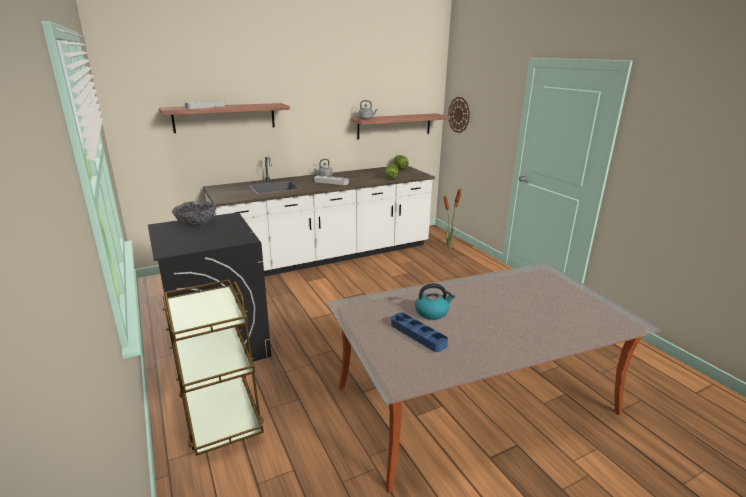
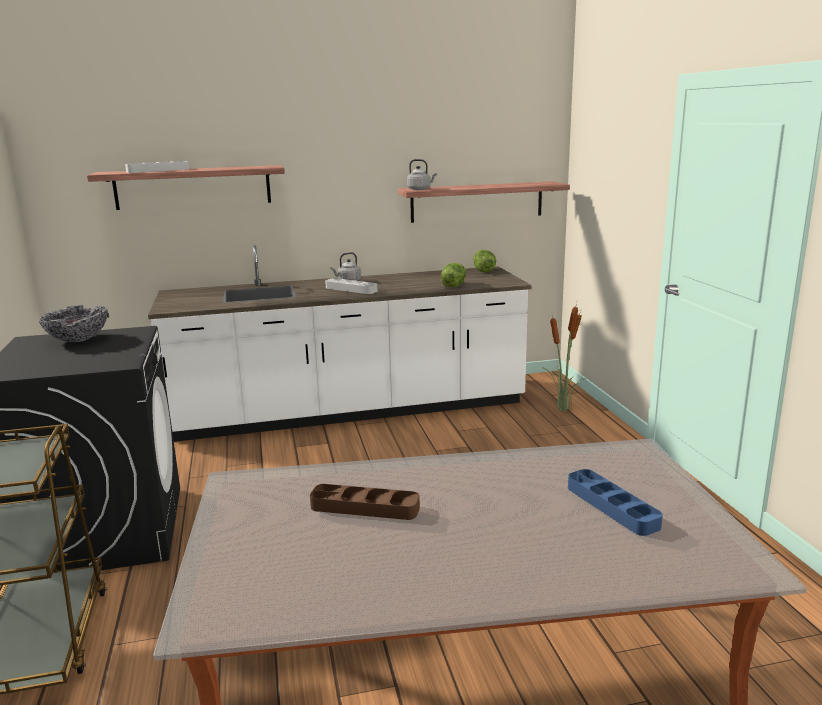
camera: 15 degrees right, 5 degrees down
blue tray [391,312,448,352] -> blue tray moved to [568,469,663,536]
kettle [415,283,455,320] -> brown tray [310,484,420,520]
wall clock [448,97,470,133] -> none

